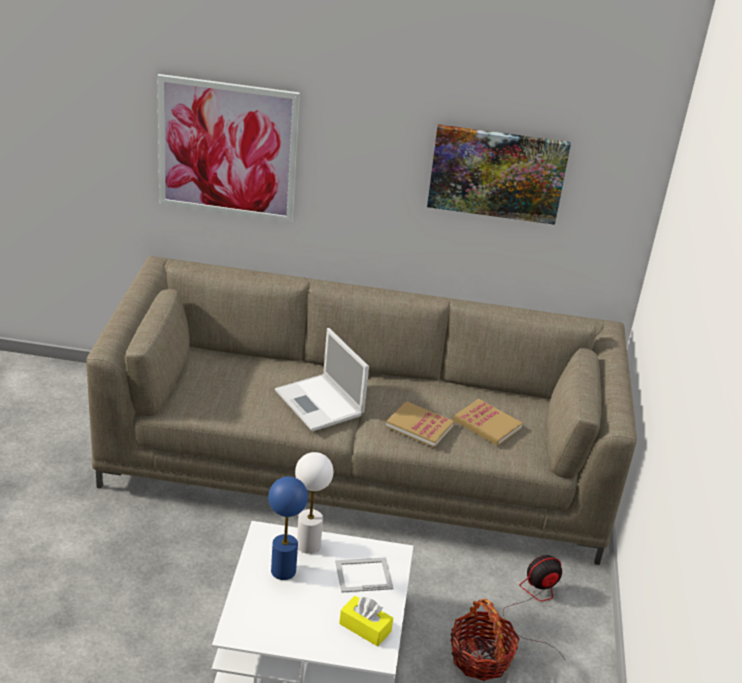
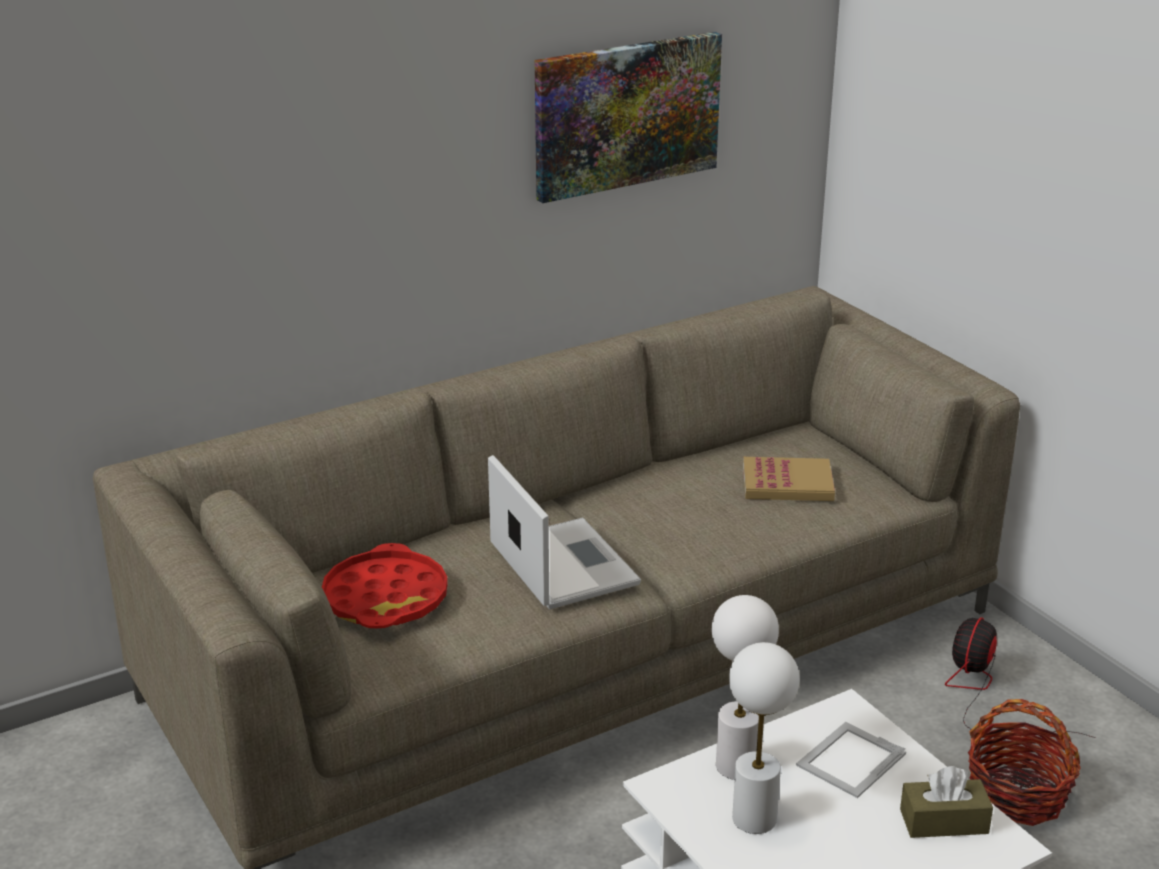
camera: 35 degrees left, 5 degrees down
picture [157,74,300,222] -> none
blue table lamp [268,476,308,580] -> white table lamp [729,642,799,834]
laptop [275,328,369,432] -> laptop turned 135 degrees counterclockwise [488,455,641,610]
yellow tissue box [339,596,393,646] -> brown tissue box [900,766,993,838]
book [386,401,455,448] -> none
none -> red tray [322,543,448,628]

